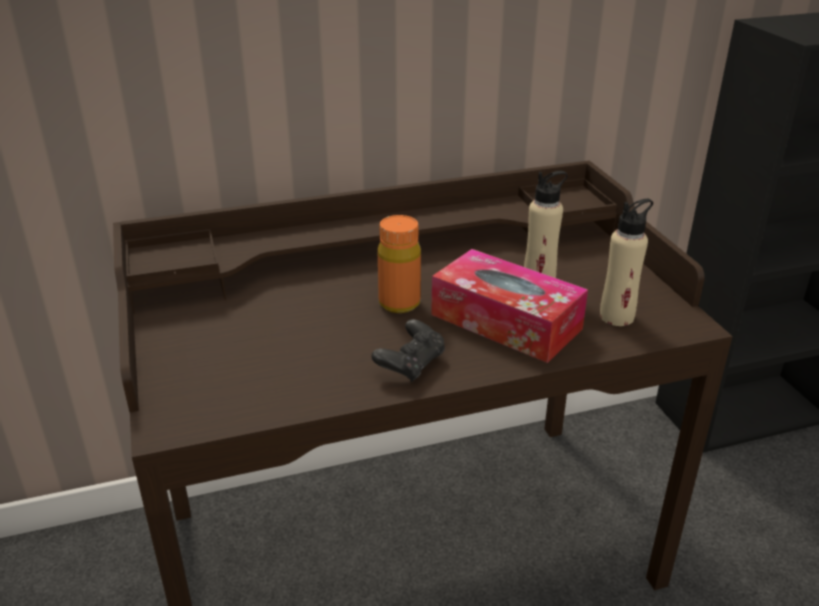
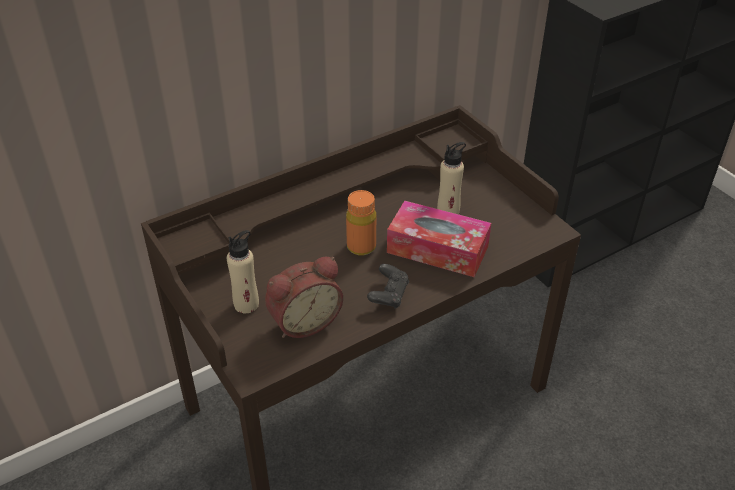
camera: 15 degrees left, 10 degrees up
beige bottle [600,199,653,326] -> beige bottle moved to [227,230,259,313]
none -> alarm clock [265,257,343,338]

